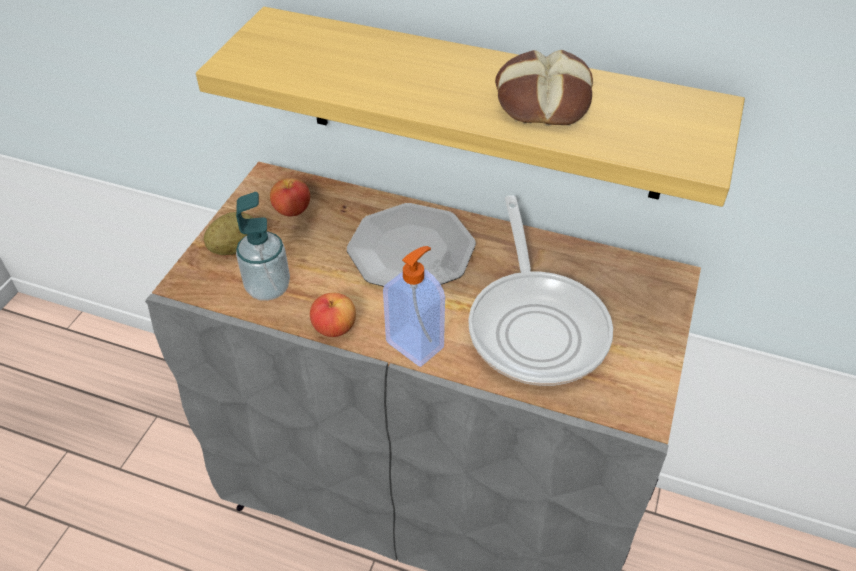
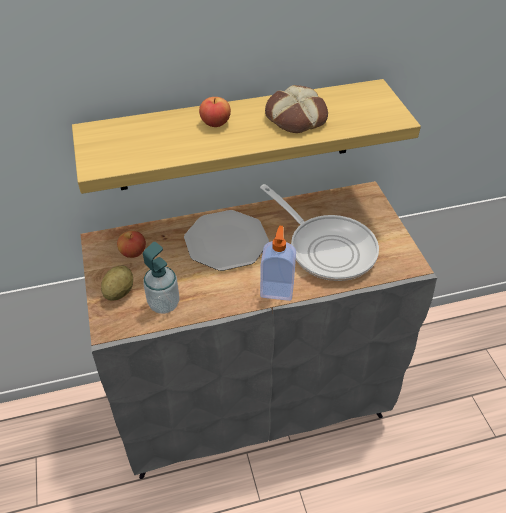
camera: 35 degrees left, 0 degrees up
apple [310,293,356,337] -> apple moved to [199,97,231,127]

